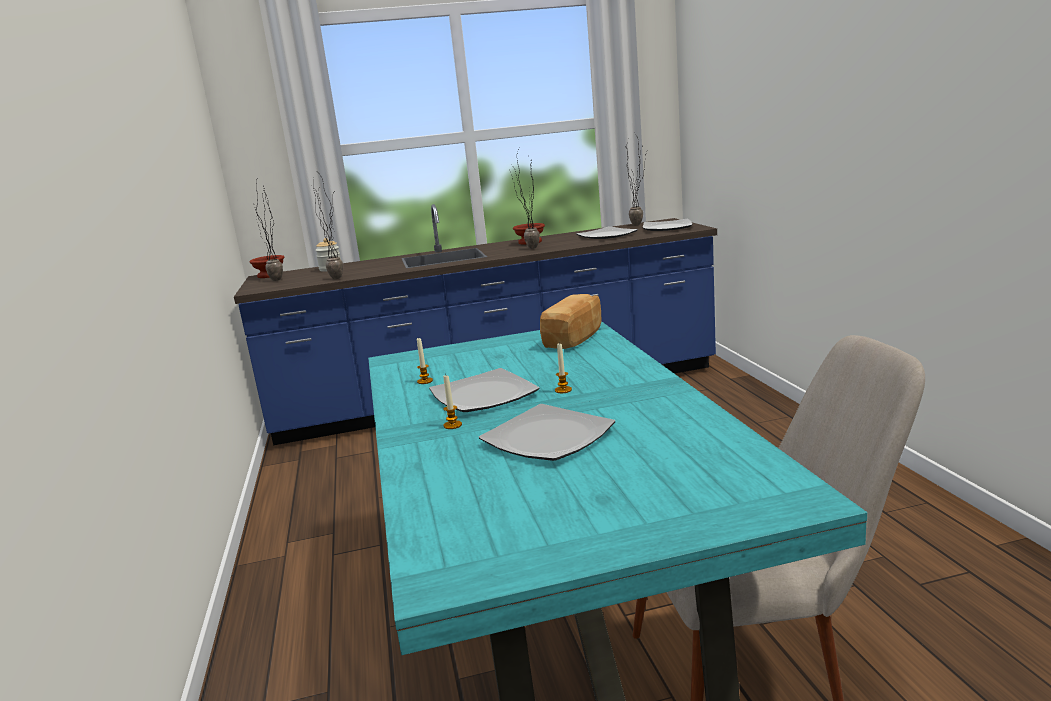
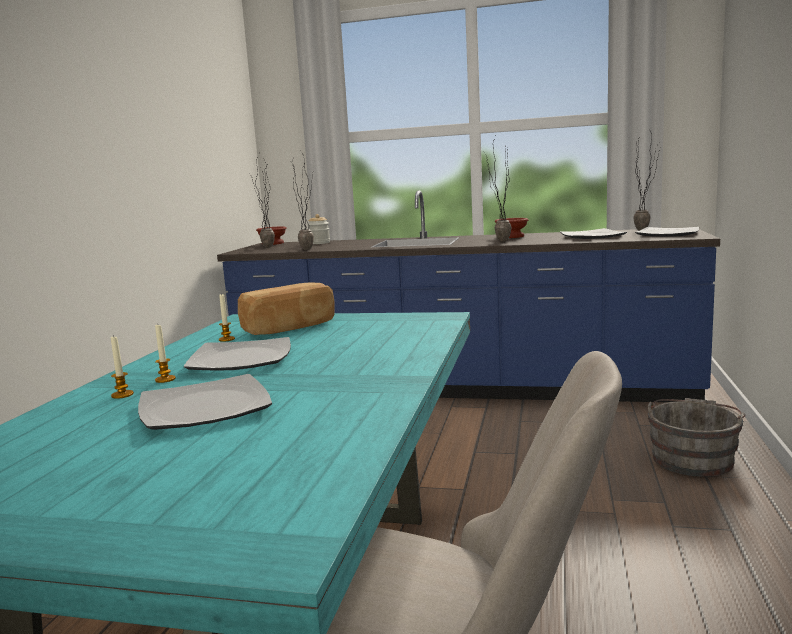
camera: 25 degrees right, 5 degrees down
bread [540,294,602,349] -> bread moved to [238,283,335,335]
candle [555,344,572,393] -> candle moved to [111,335,134,399]
none -> grey bucket [648,398,746,477]

